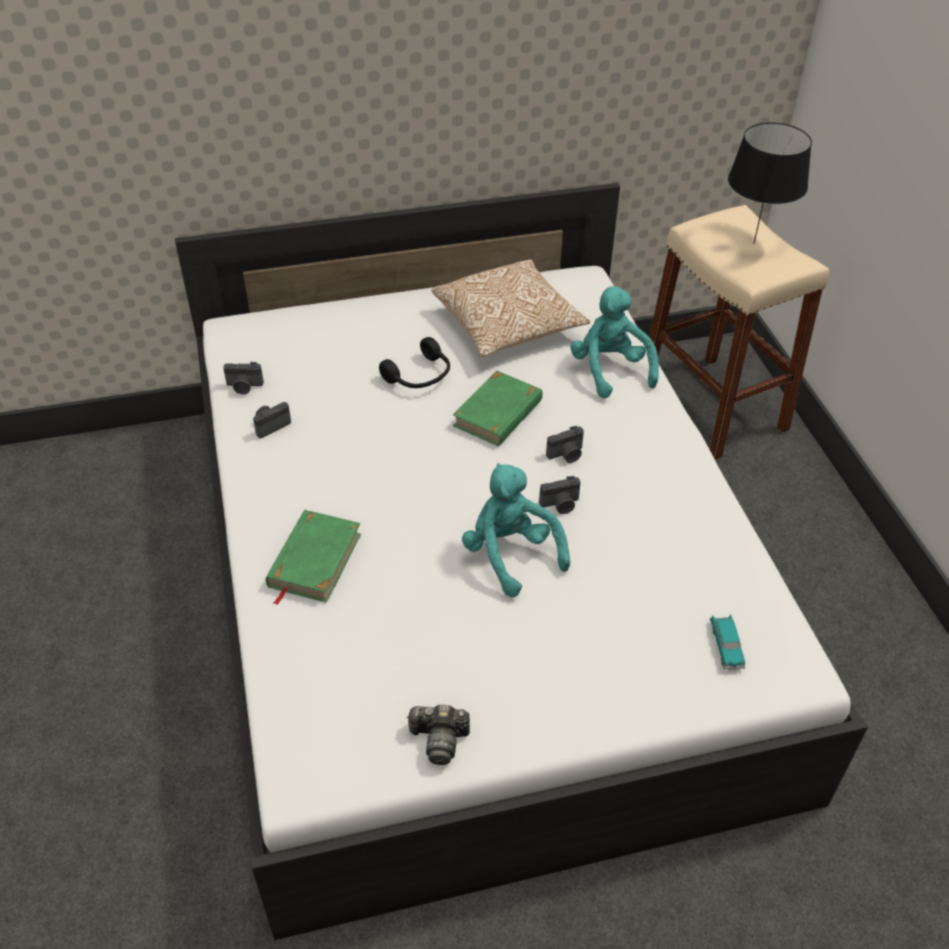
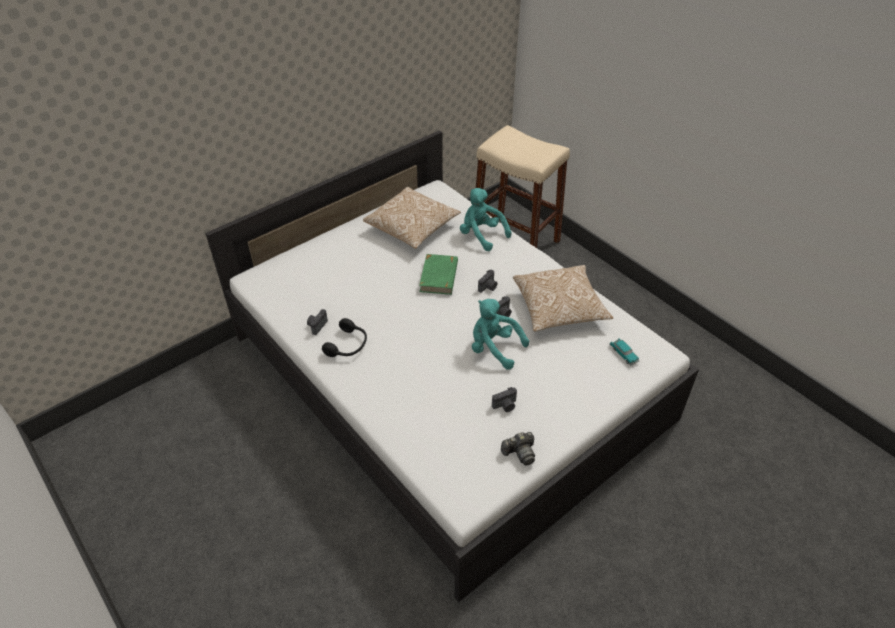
camera: 25 degrees left, 0 degrees up
camera [223,362,264,394] -> camera moved to [492,387,517,412]
green book [266,510,361,605] -> none
black headphones [379,337,450,388] -> black headphones moved to [322,318,367,357]
black table lamp [728,122,812,244] -> none
none -> pillow [513,265,613,332]

